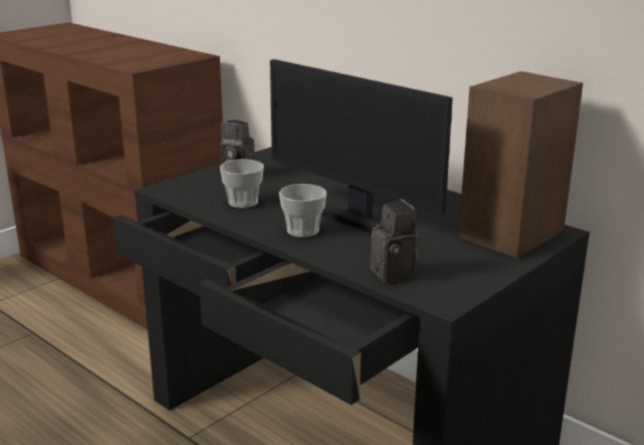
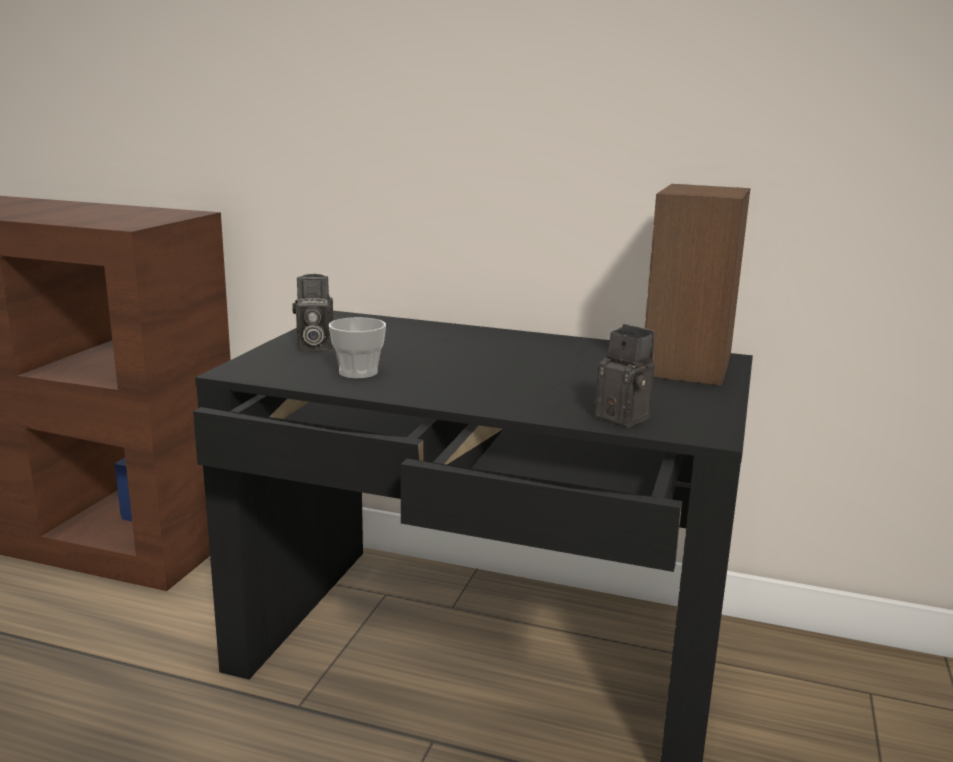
camera: 25 degrees left, 5 degrees down
monitor [270,59,453,233] -> none
cup [279,184,327,237] -> none

